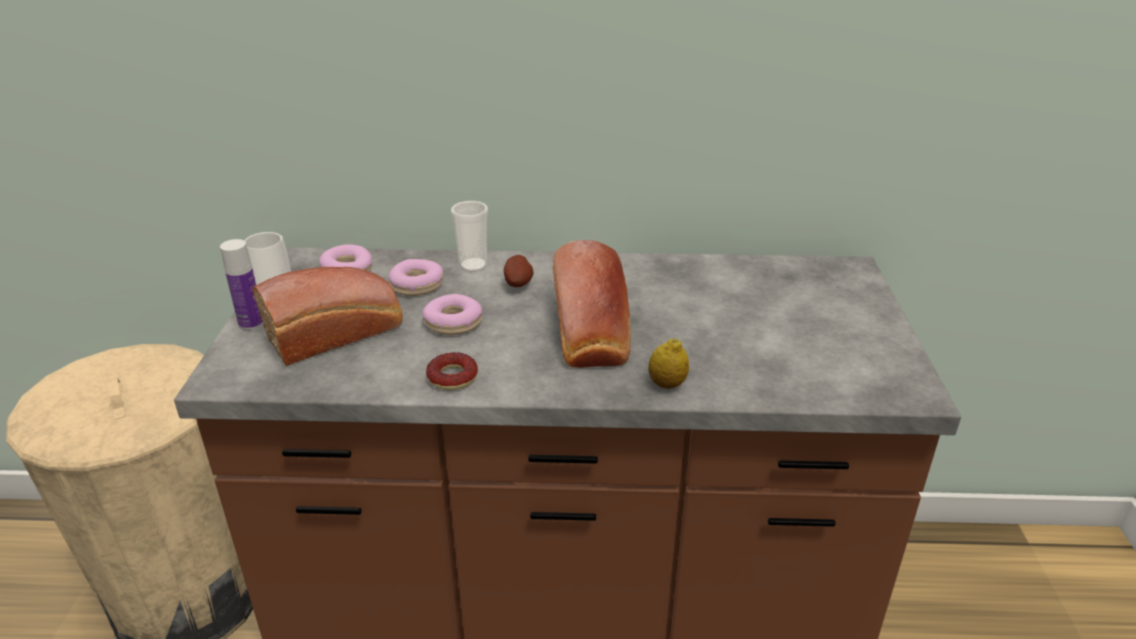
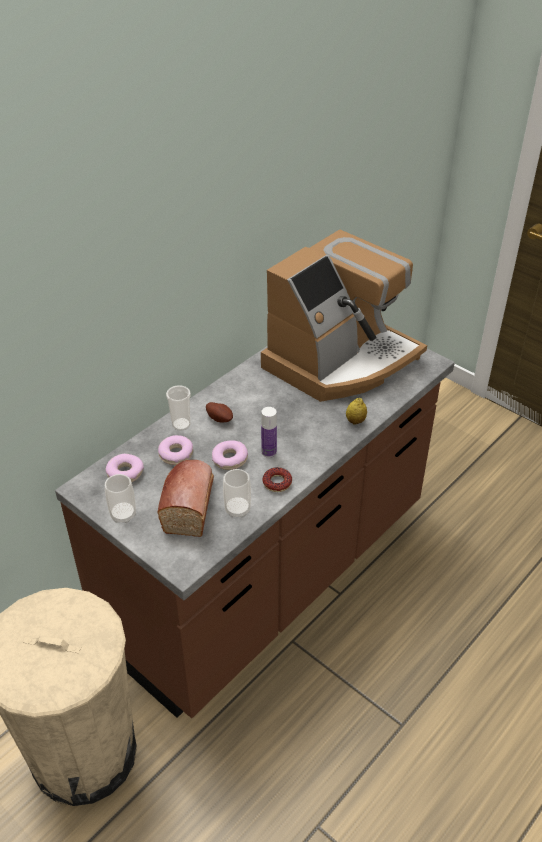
camera: 50 degrees left, 10 degrees up
bottle [220,239,263,330] -> bottle moved to [261,407,277,457]
bread [553,240,631,368] -> none
none -> cup [223,469,251,518]
none -> coffee machine [261,230,427,402]

